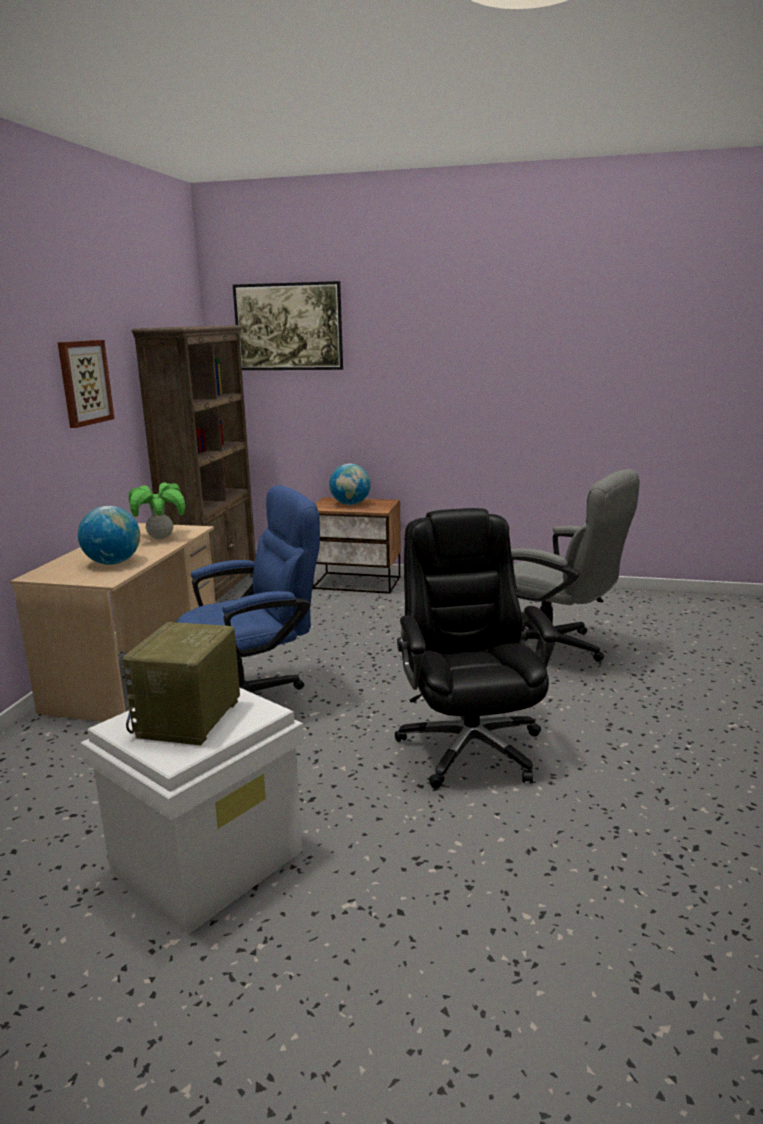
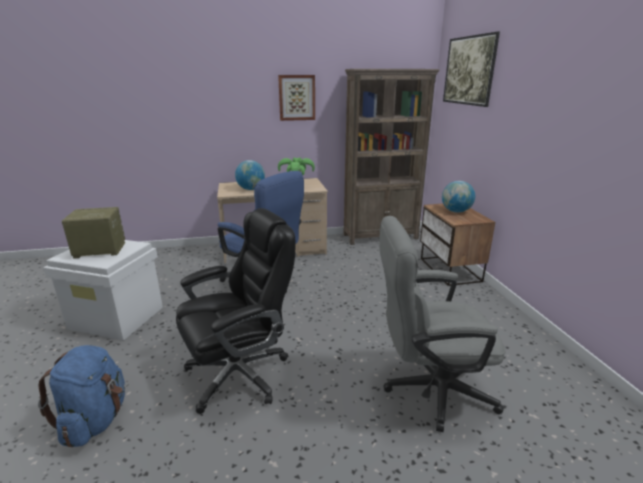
camera: 65 degrees right, 5 degrees up
grey office chair [511,469,640,662] -> grey office chair turned 75 degrees clockwise [379,216,505,432]
none -> blue backpack [38,345,125,447]

